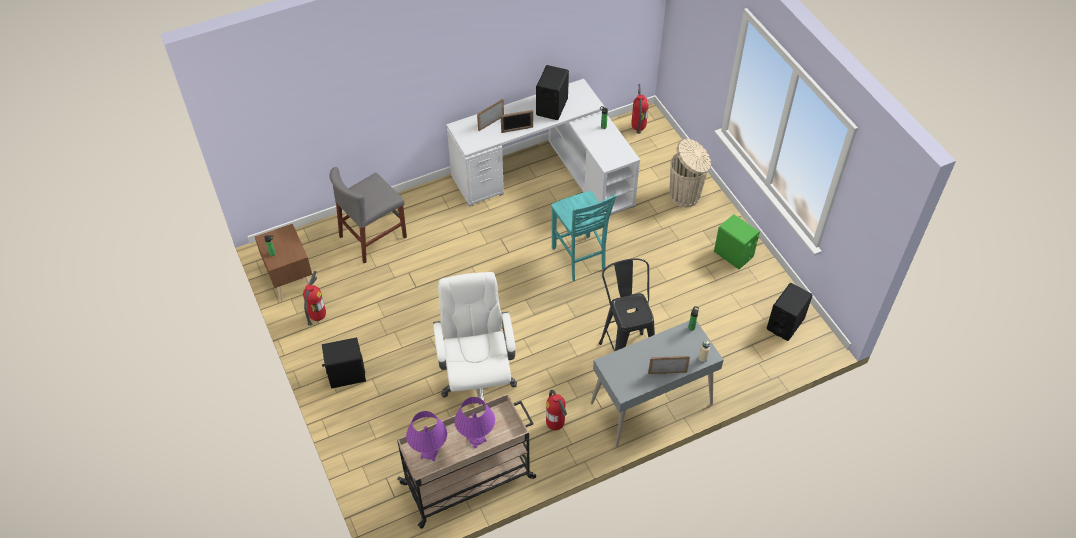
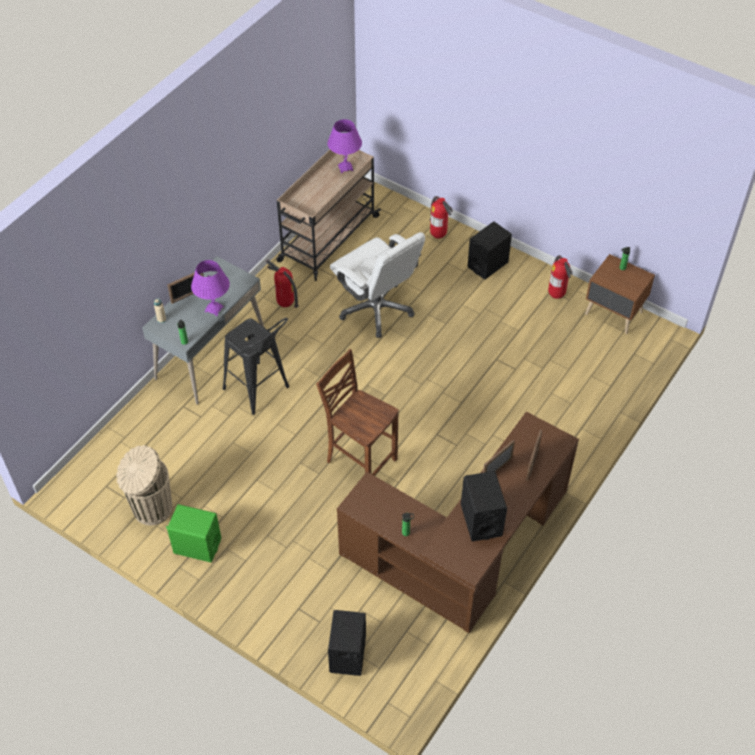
camera: 150 degrees right, 0 degrees up
grey chair [330,167,407,264] -> none
white desk [446,78,640,215] -> brown desk [337,412,579,633]
purple table lamp [454,397,495,449] -> purple table lamp moved to [191,260,230,316]
turquoise chair [551,191,616,281] -> brown chair [316,349,399,476]
fire extinguisher [631,84,649,134] -> fire extinguisher moved to [430,196,453,239]
beige trash can [669,139,711,207] -> beige trash can moved to [116,445,172,525]
black speaker [767,283,813,341] -> black speaker moved to [328,610,366,676]

